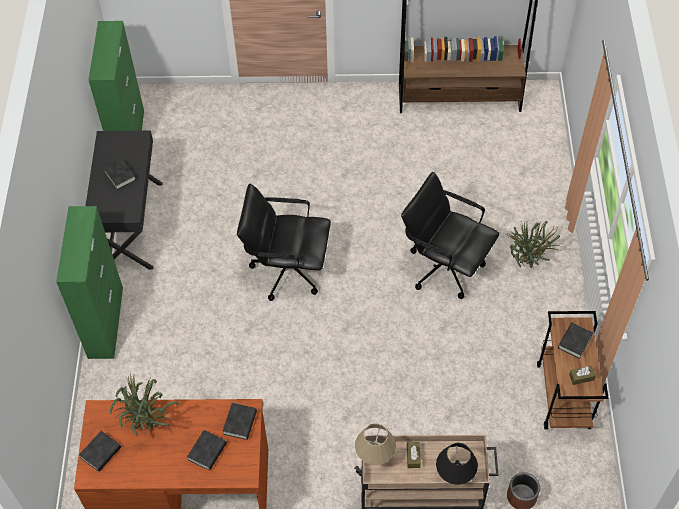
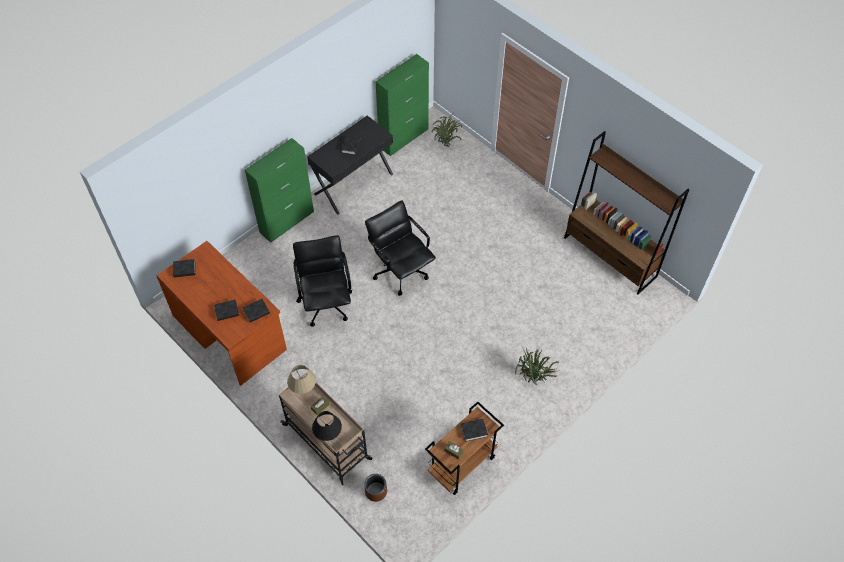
camera: 45 degrees right, 0 degrees up
potted plant [110,374,178,435] -> potted plant moved to [432,115,462,147]
black office chair [401,172,500,299] -> black office chair moved to [293,235,352,327]

